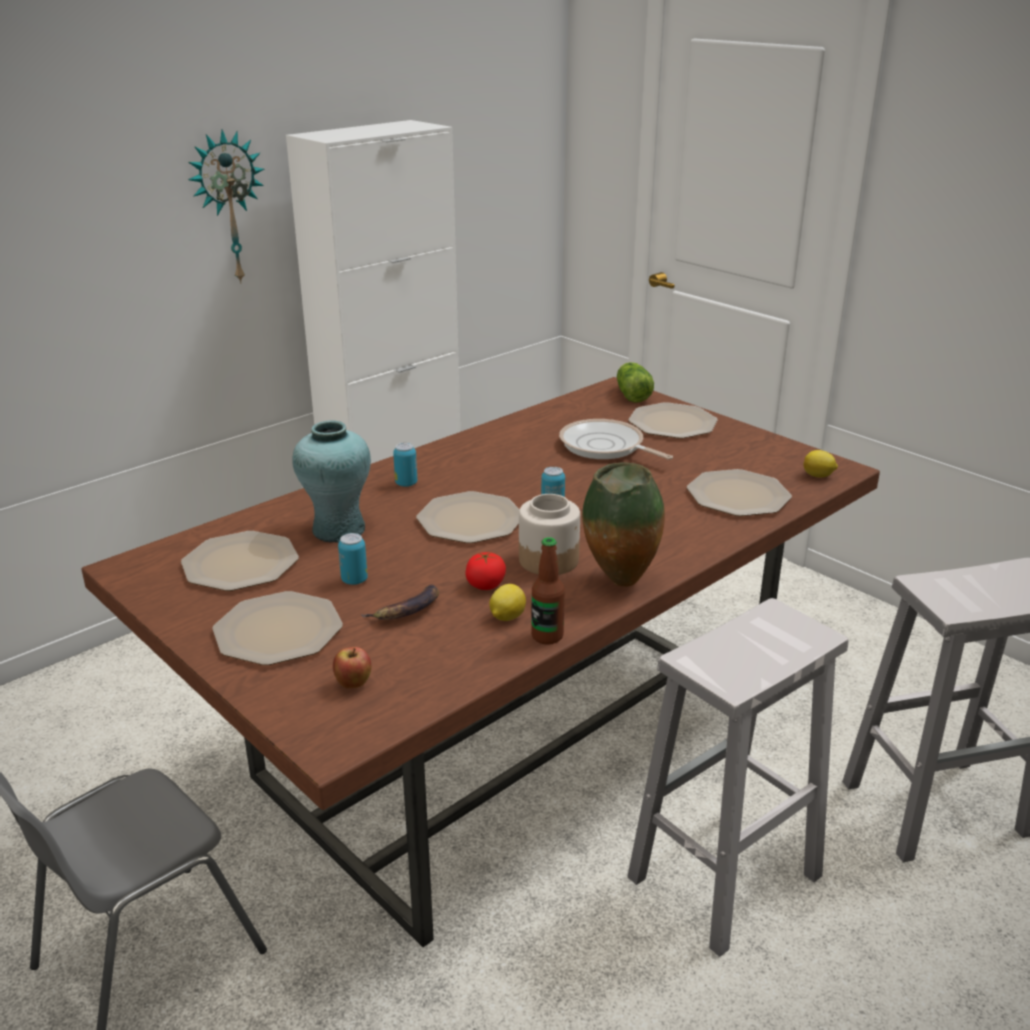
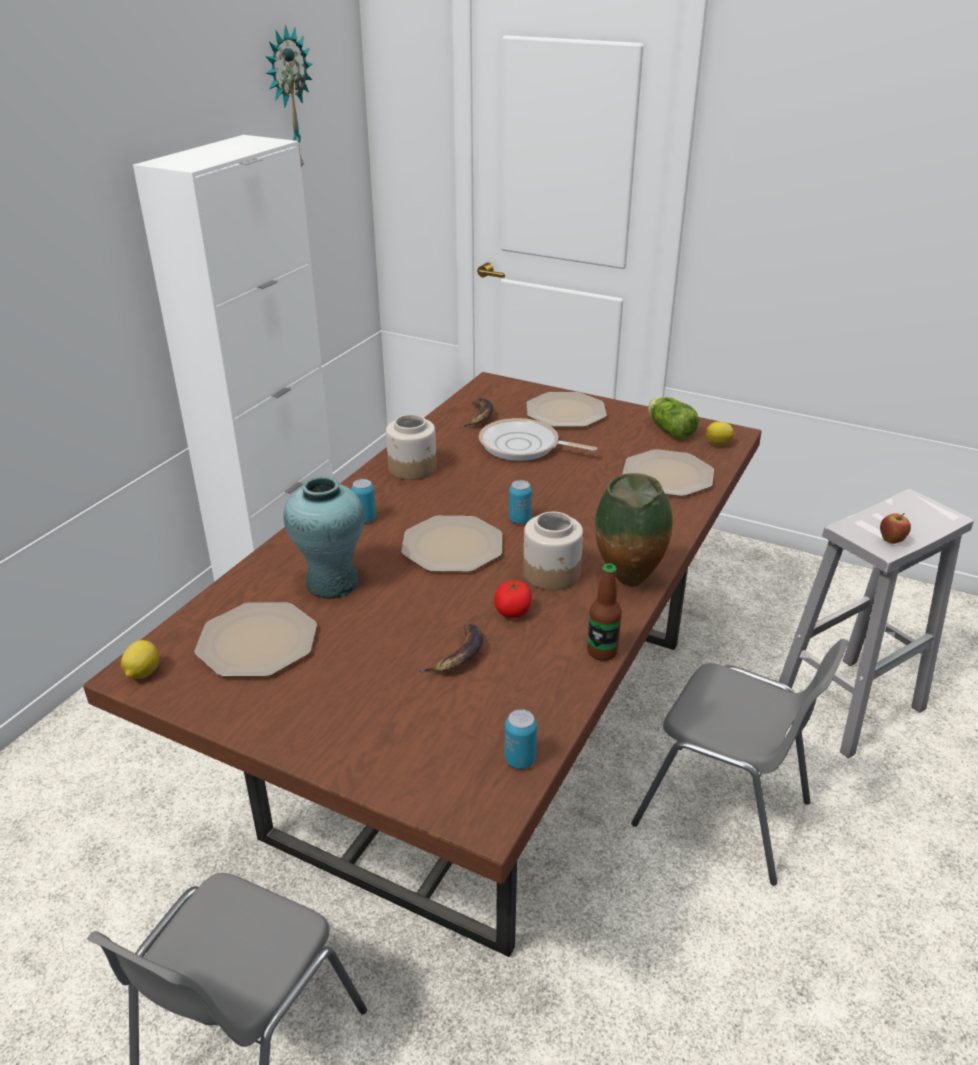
camera: 20 degrees left, 5 degrees up
wall clock [188,129,264,284] -> wall clock moved to [265,25,312,167]
plate [212,591,343,665] -> none
apple [333,647,371,688] -> apple moved to [880,513,911,544]
can [338,533,368,585] -> can moved to [505,709,537,769]
lemon [489,584,526,621] -> lemon moved to [121,640,160,679]
lettuce [617,362,654,403] -> lettuce moved to [648,397,699,439]
white stool [627,598,849,957] -> grey chair [631,639,849,886]
none -> jar [386,414,436,480]
none -> banana [460,398,493,428]

